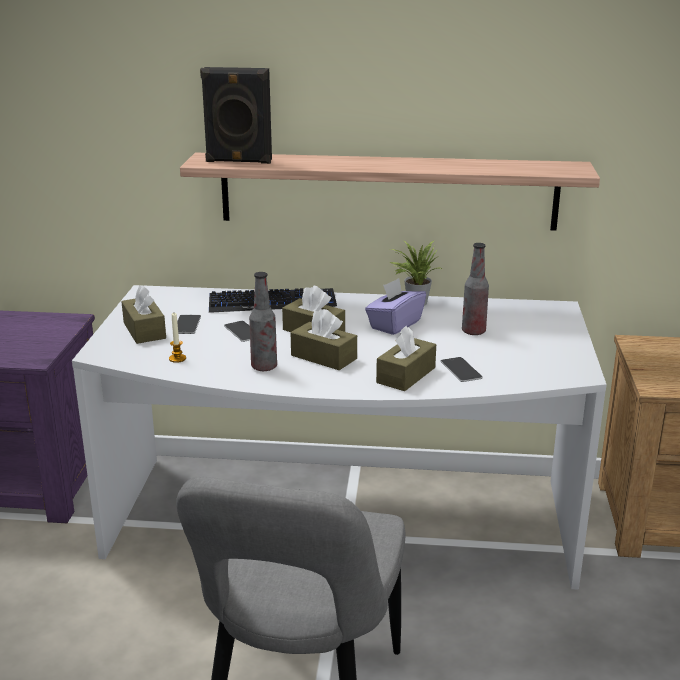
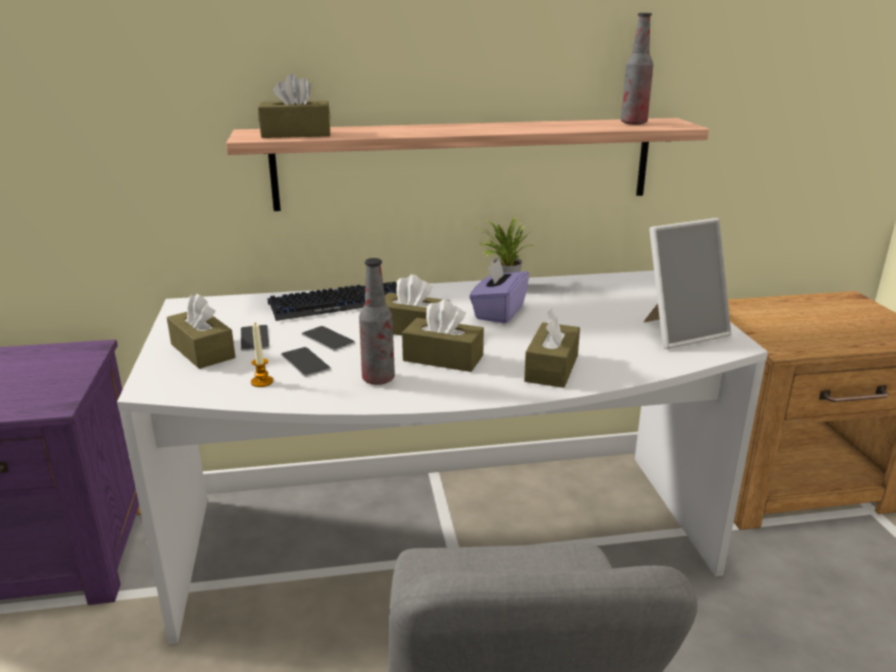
camera: 15 degrees left, 0 degrees up
black speaker [200,67,272,164] -> brown tissue box [258,73,330,138]
phone [440,357,483,382] -> phone moved to [281,347,331,377]
bottle [462,243,489,335] -> bottle moved to [621,13,653,125]
none -> picture frame [644,218,731,349]

